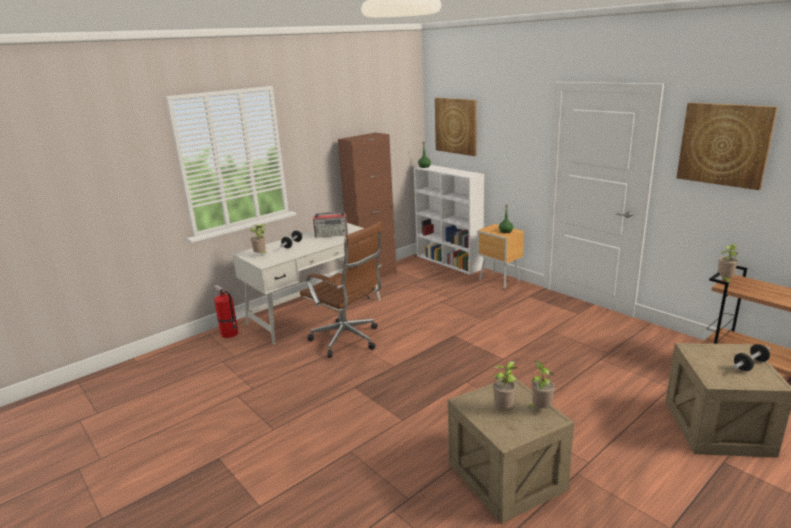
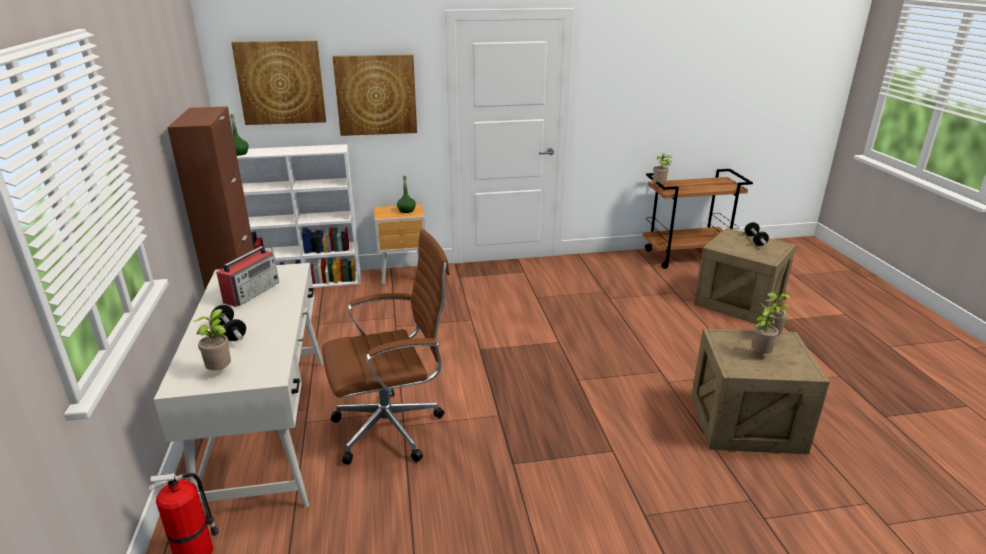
camera: 60 degrees left, 5 degrees up
picture [676,103,778,190] -> picture moved to [333,54,417,136]

